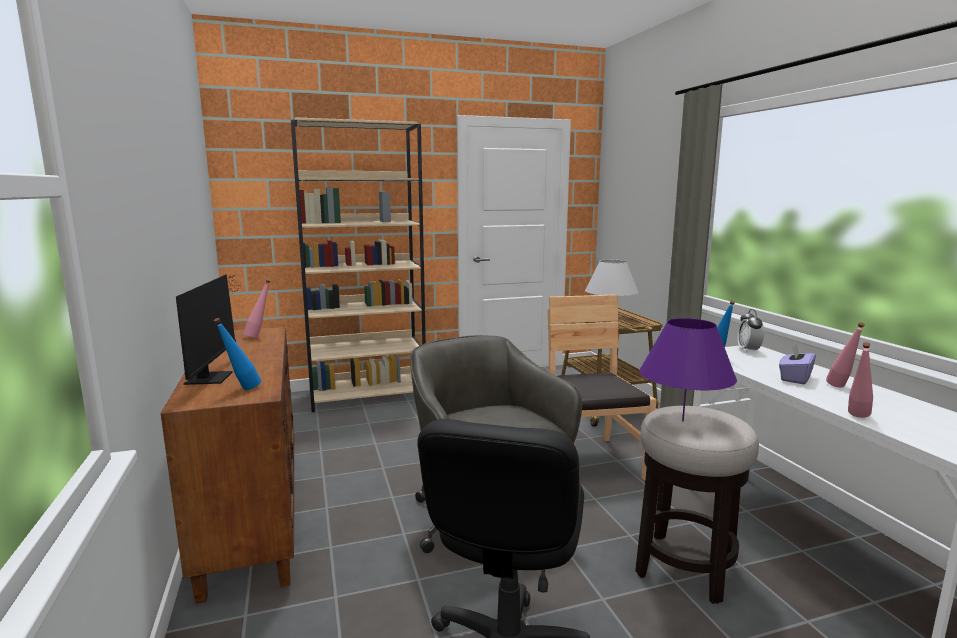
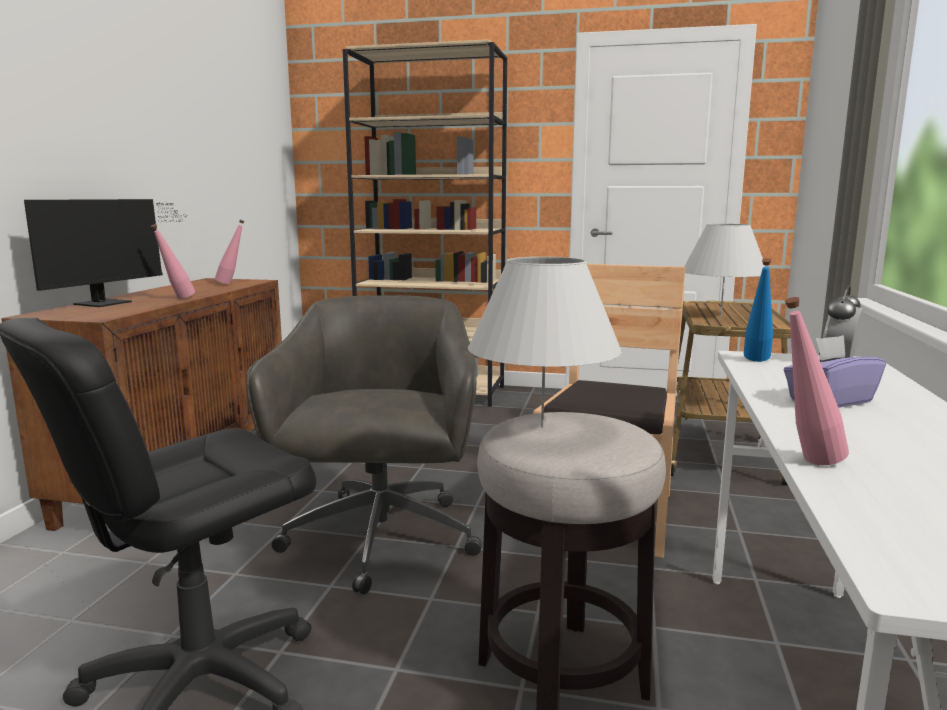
camera: 30 degrees right, 0 degrees up
blue bottle [214,318,261,390] -> none
purple table lamp [639,318,737,421] -> white table lamp [468,257,622,428]
pink bottle [826,322,865,388] -> pink bottle moved to [151,224,195,299]

